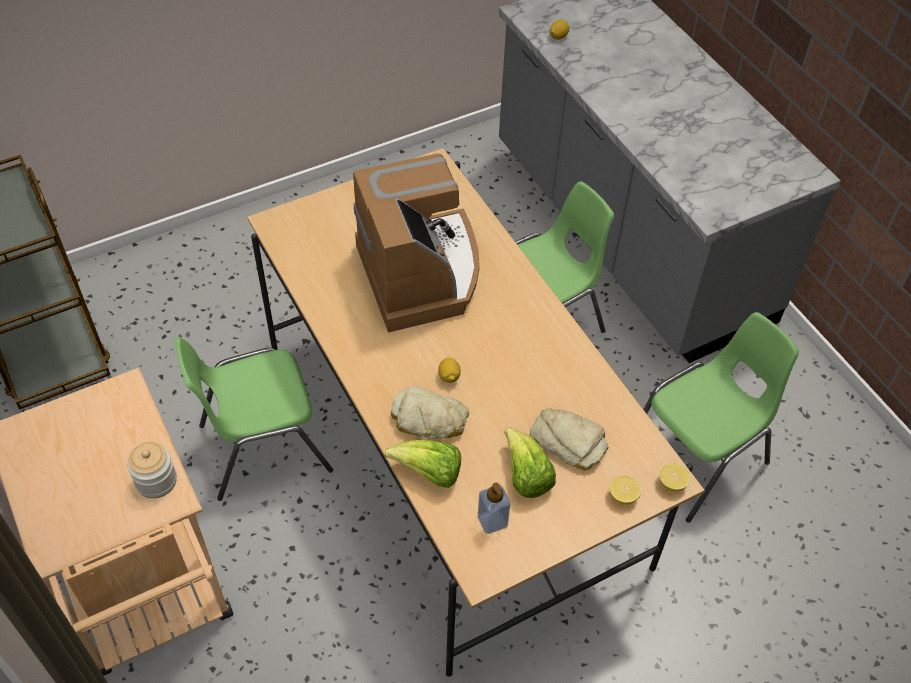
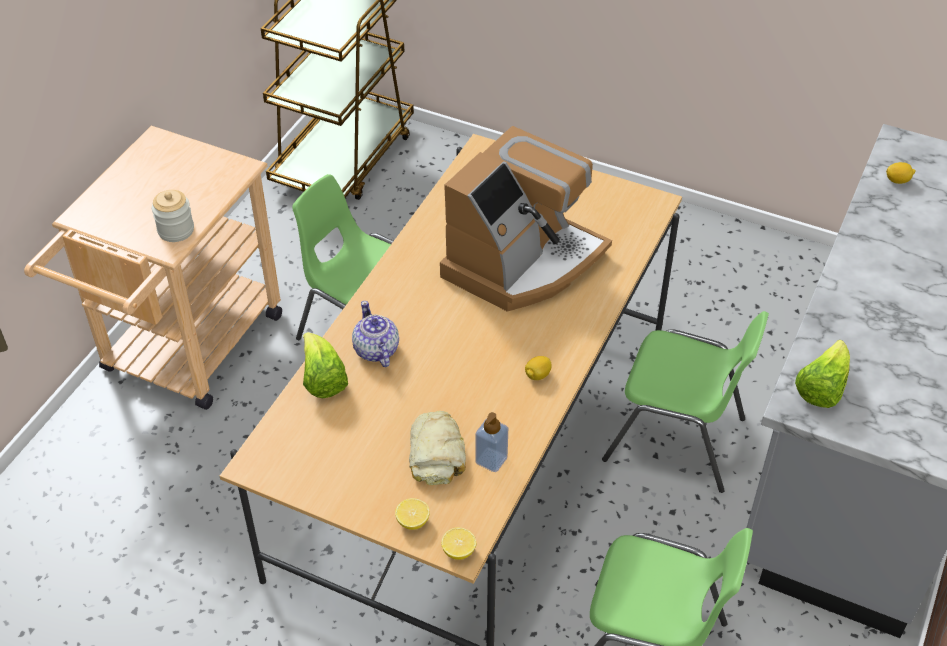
camera: 55 degrees right, 5 degrees down
bread [391,386,469,438] -> teapot [352,301,399,367]
lemon [438,357,461,383] -> lemon moved to [525,356,552,380]
soap dispenser [478,483,510,534] -> soap dispenser moved to [475,412,508,472]
lettuce [504,428,556,498] -> lettuce moved to [795,340,850,408]

